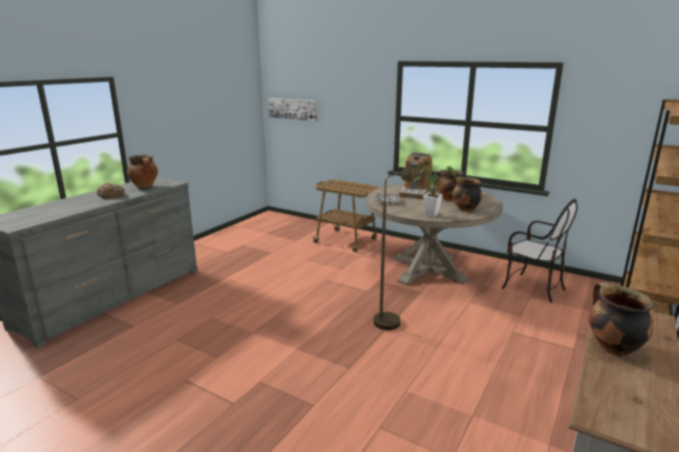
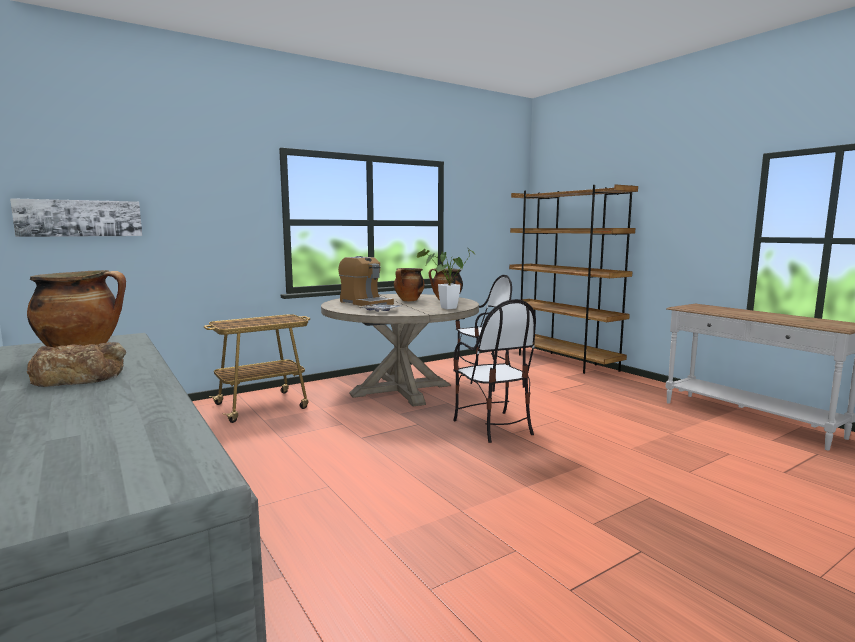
camera: 65 degrees left, 10 degrees down
brown floor lamp [373,168,416,330] -> chair [453,299,536,443]
cooking pot [589,283,653,356] -> none

